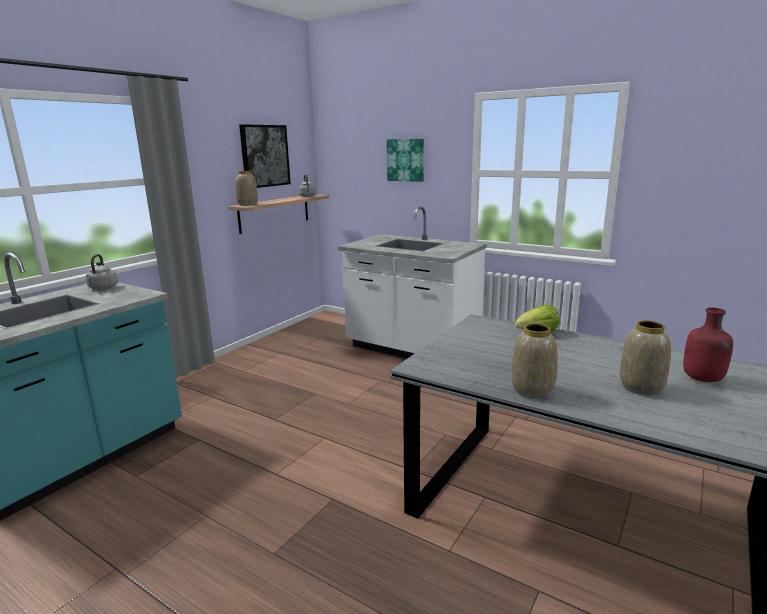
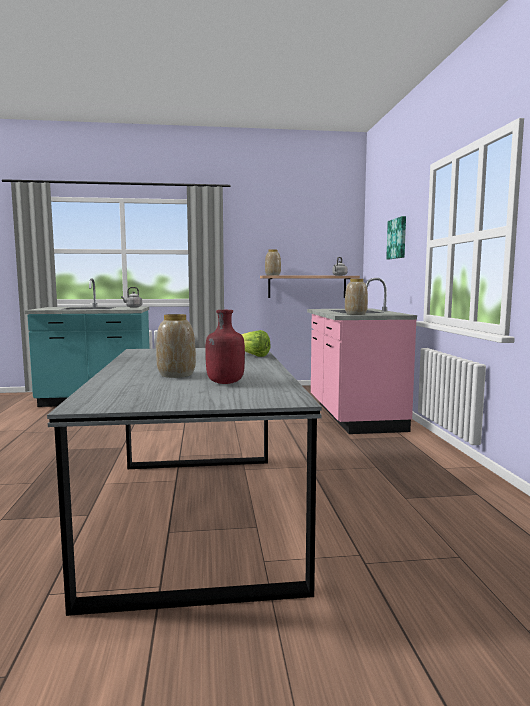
camera: 50 degrees right, 10 degrees down
picture [239,124,291,188] -> none
white counter [338,206,487,359] -> pink counter [307,278,417,434]
vase [511,323,558,399] -> vase moved to [345,279,368,315]

